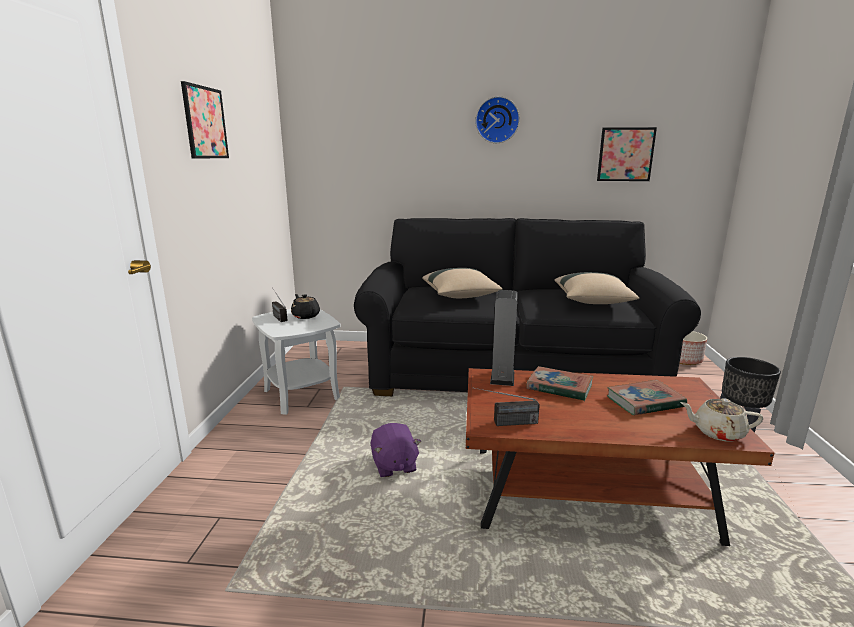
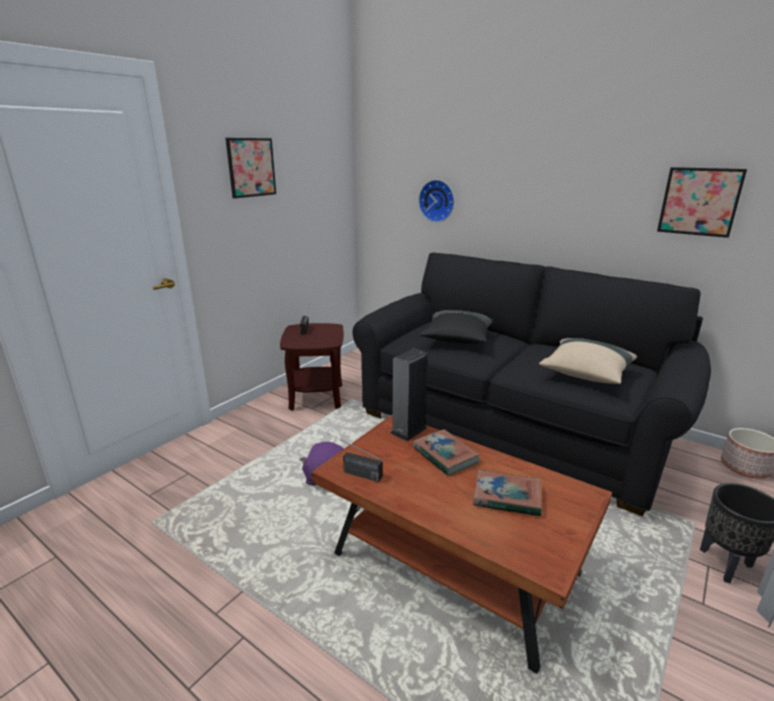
camera: 30 degrees right, 5 degrees up
white side table [252,309,341,415] -> brown side table [280,323,344,411]
black teapot [291,294,320,319] -> none
beige pillow [422,268,503,298] -> black pillow [419,310,494,344]
wall clock [475,96,520,143] -> wall clock moved to [419,180,454,222]
beige teapot [680,398,763,442] -> none

